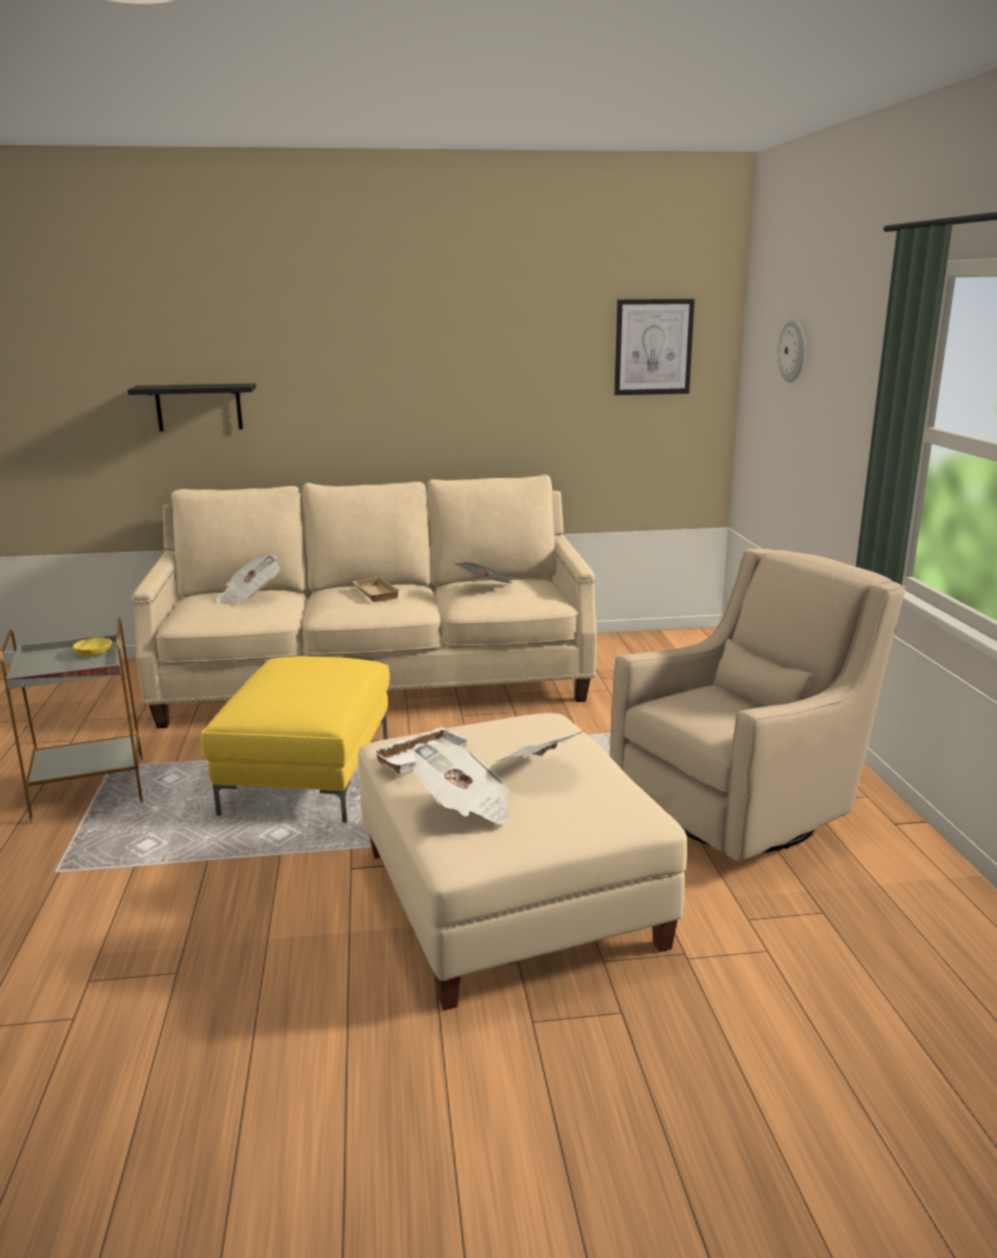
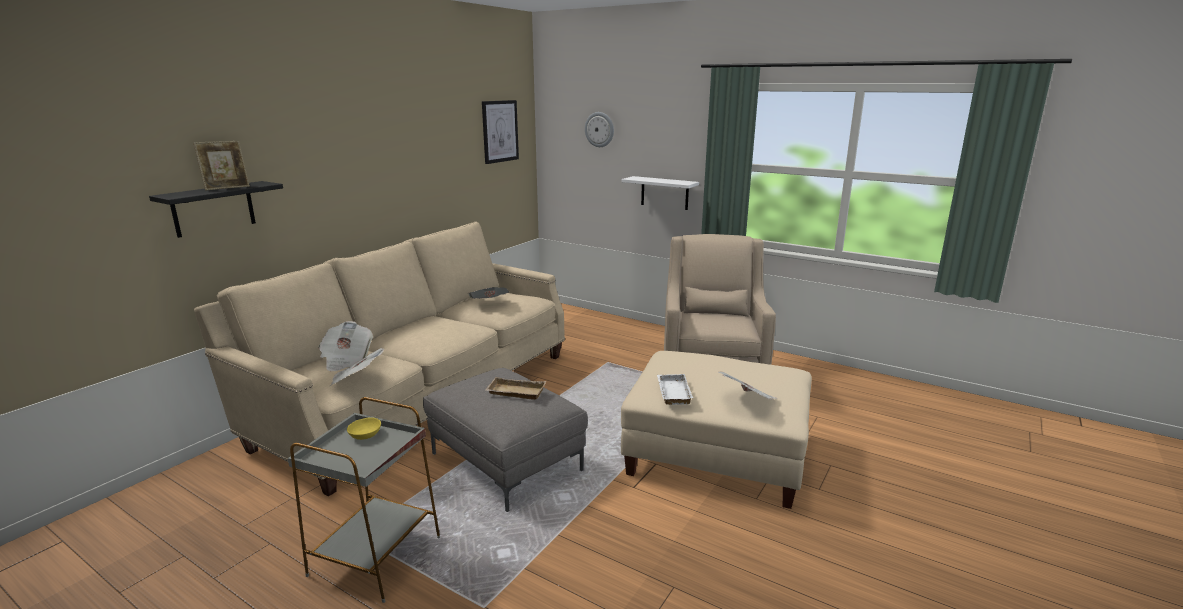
camera: 50 degrees left, 0 degrees up
yellow ottoman [201,656,390,823] -> grey ottoman [423,368,588,512]
beige tray [352,576,400,602] -> beige tray moved to [485,377,546,400]
newspaper [495,731,585,762] -> newspaper moved to [330,347,384,386]
none -> picture frame [194,141,250,190]
none -> white shelf [621,176,699,210]

